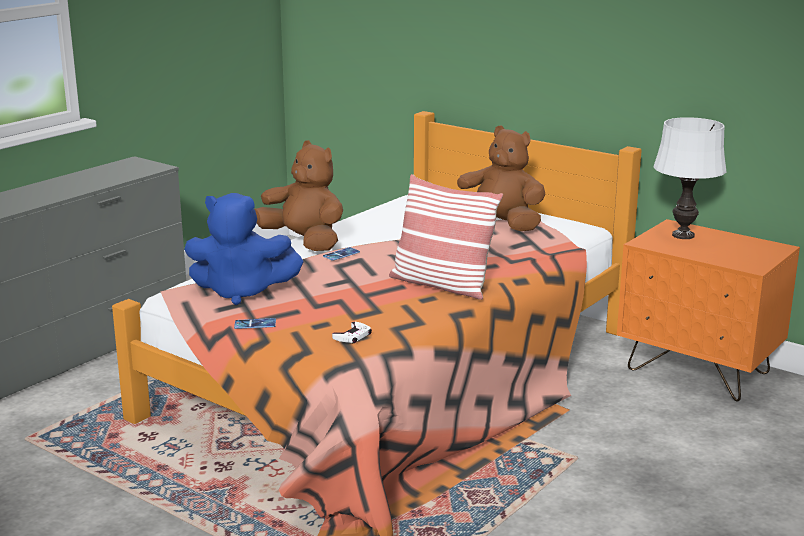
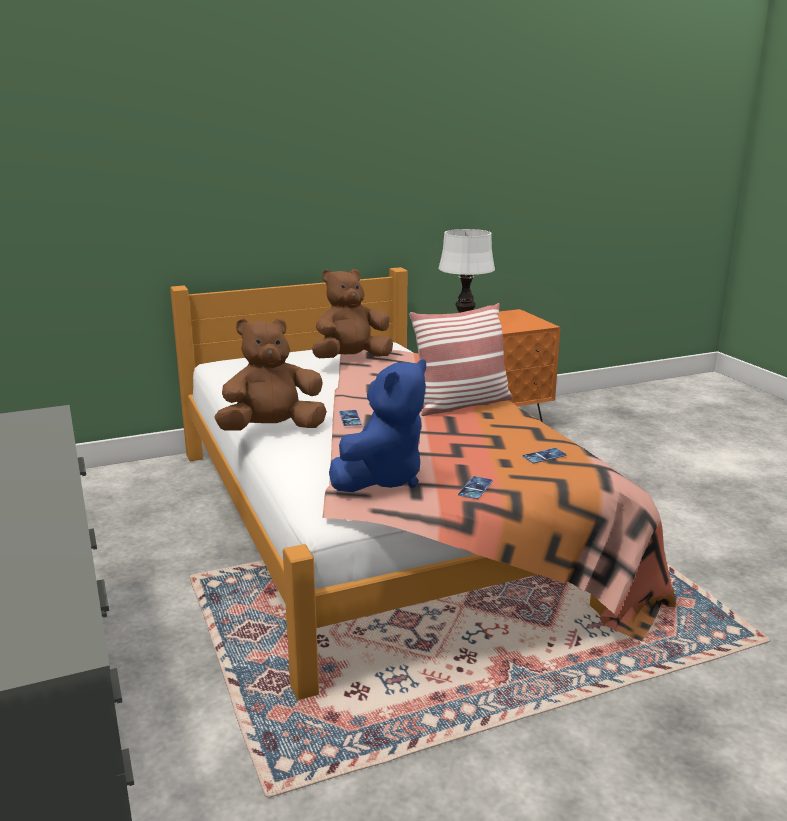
camera: 60 degrees left, 0 degrees up
white game controller [332,322,372,343] -> phone [522,448,567,463]

